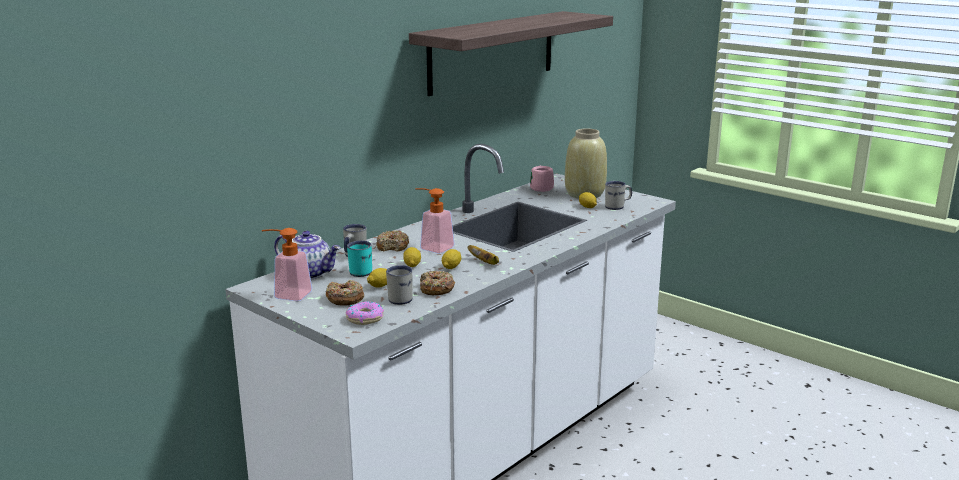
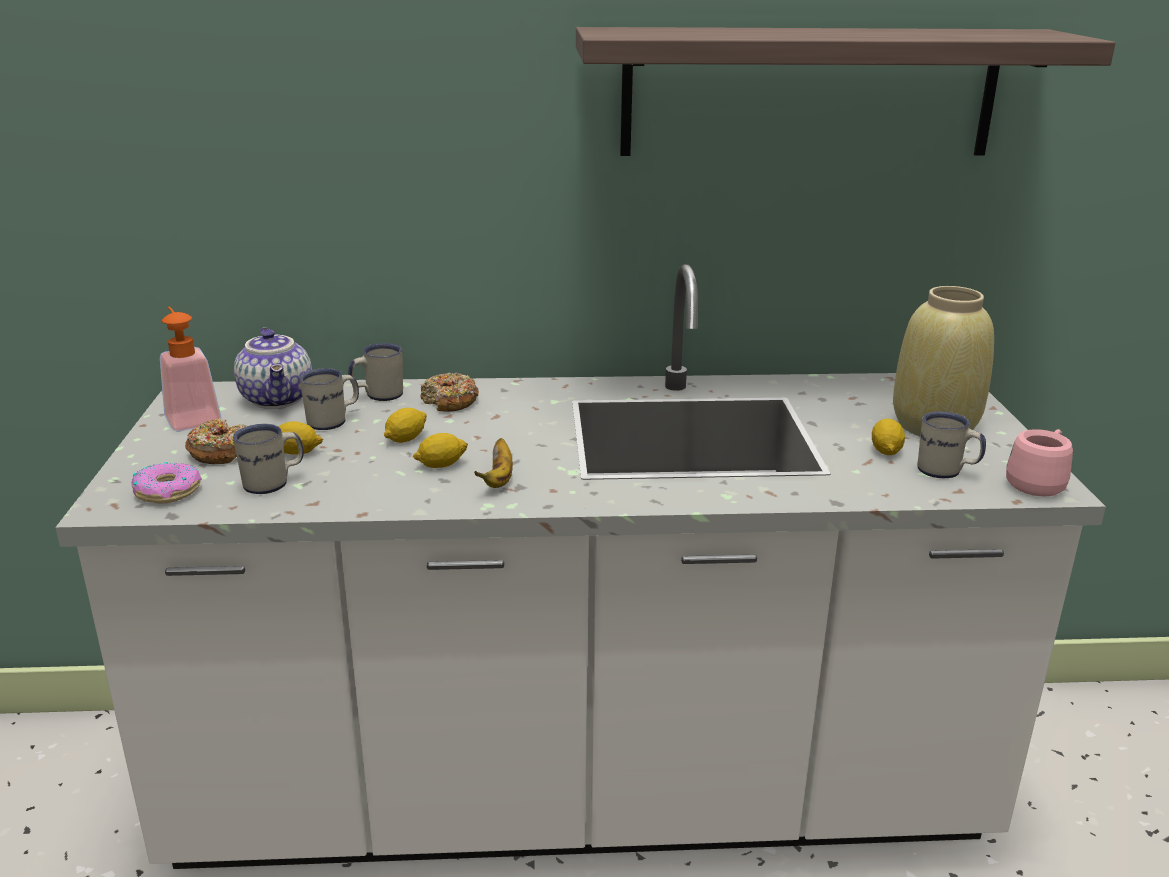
camera: 45 degrees right, 5 degrees up
turquoise mug [347,241,372,277] -> white mug [300,368,359,430]
soap dispenser [415,188,455,254] -> none
donut [420,271,455,295] -> none
pink mug [530,166,554,192] -> pink mug moved to [1006,429,1073,497]

